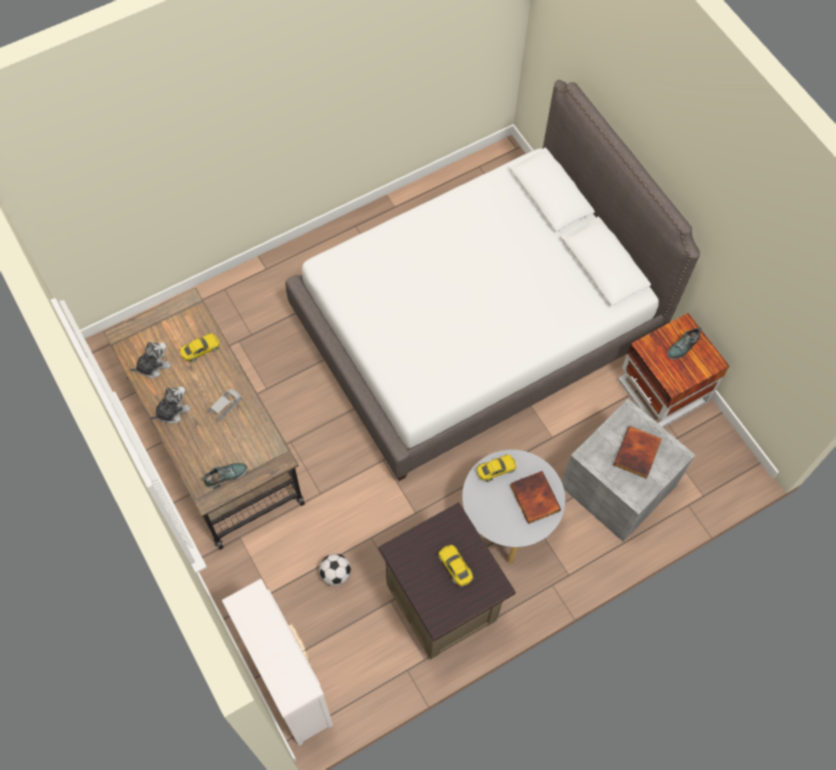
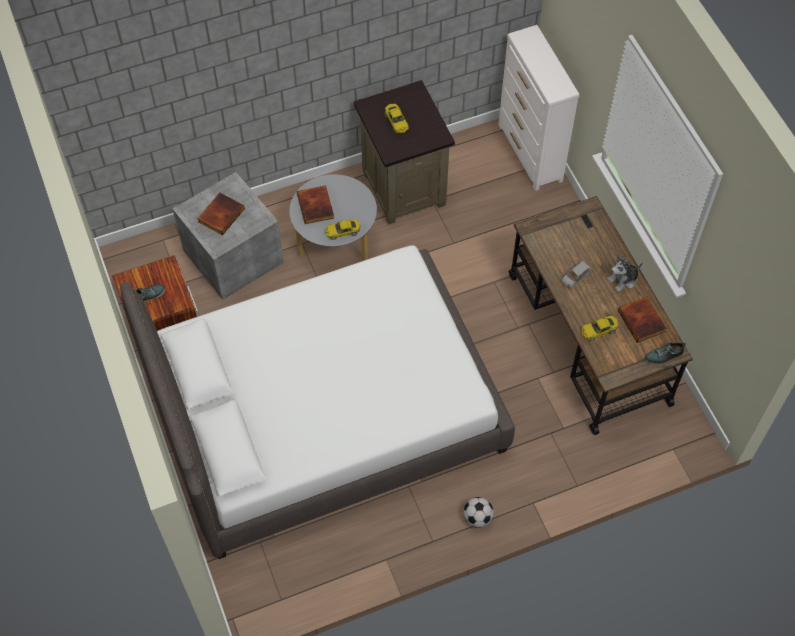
camera: 170 degrees left, 5 degrees down
plush toy [130,342,171,378] -> book [618,297,667,343]
shoe [202,463,248,488] -> shoe moved to [644,342,686,364]
football [319,554,351,586] -> football moved to [463,497,494,528]

